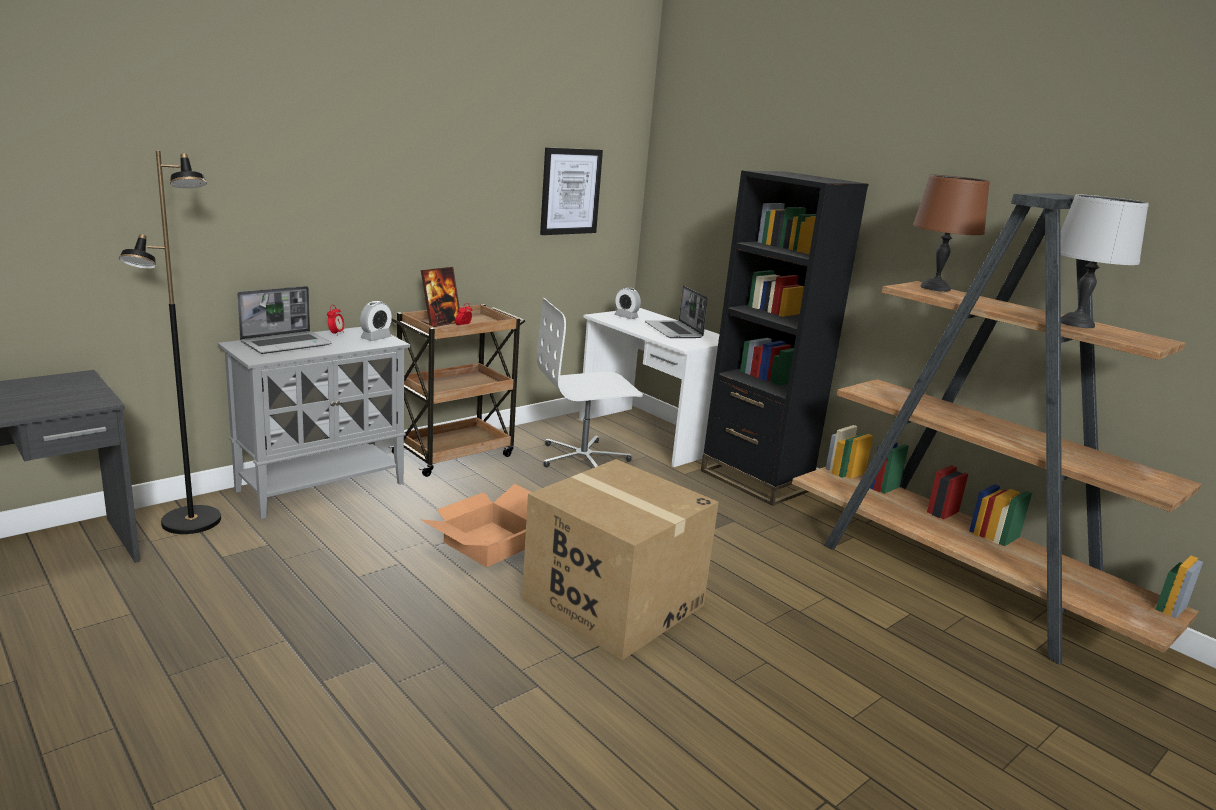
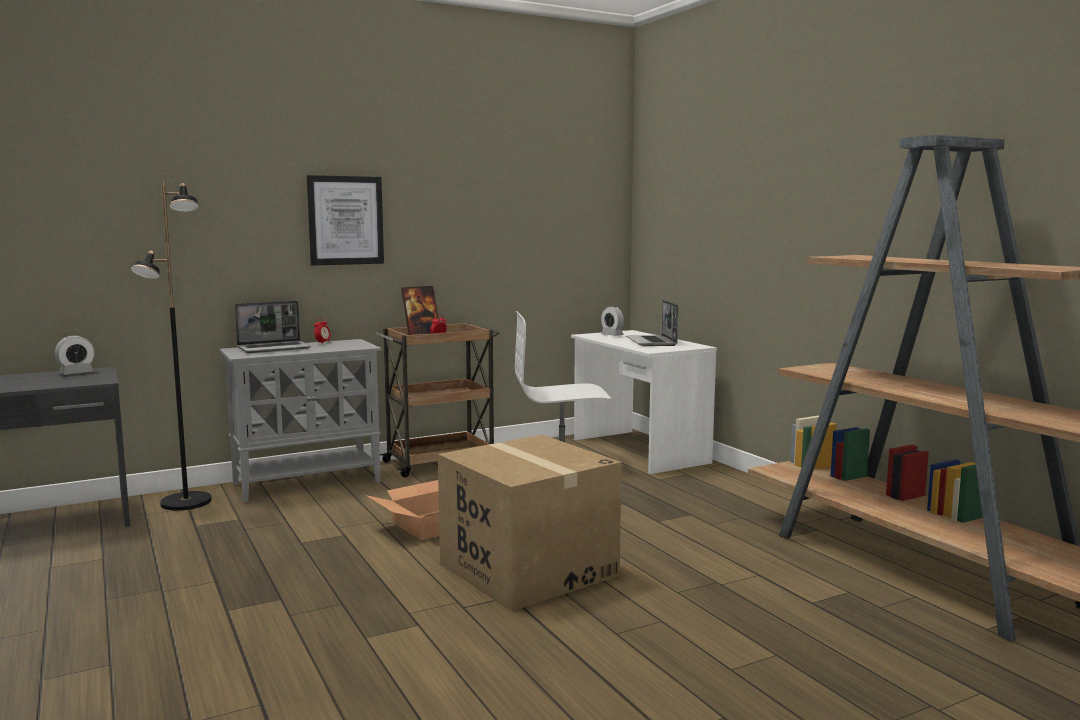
camera: 15 degrees right, 10 degrees down
alarm clock [360,301,392,341] -> alarm clock moved to [55,335,95,375]
picture [540,147,603,235] -> picture moved to [307,175,384,266]
black bookcase [701,170,869,506] -> none
brown table lamp [913,174,990,292] -> none
grey table lamp [1060,194,1149,328] -> none

